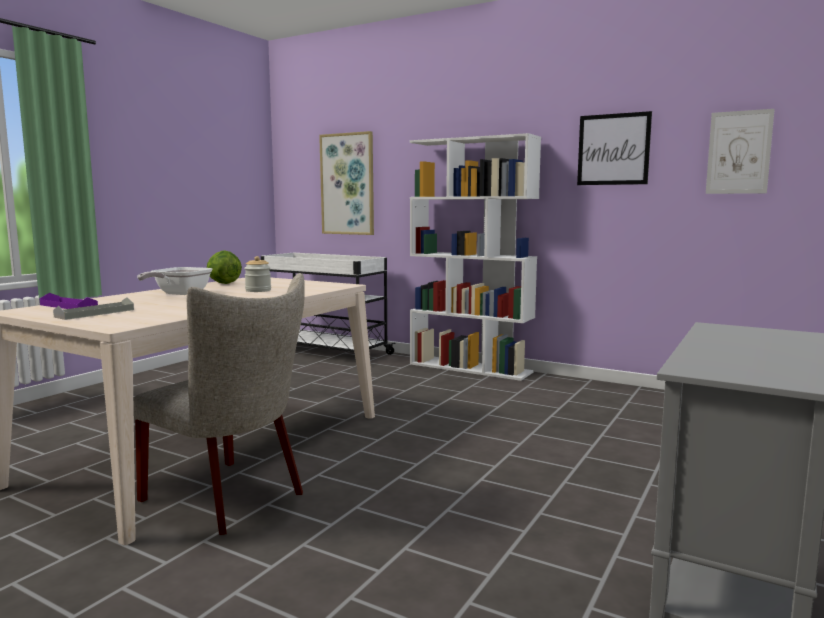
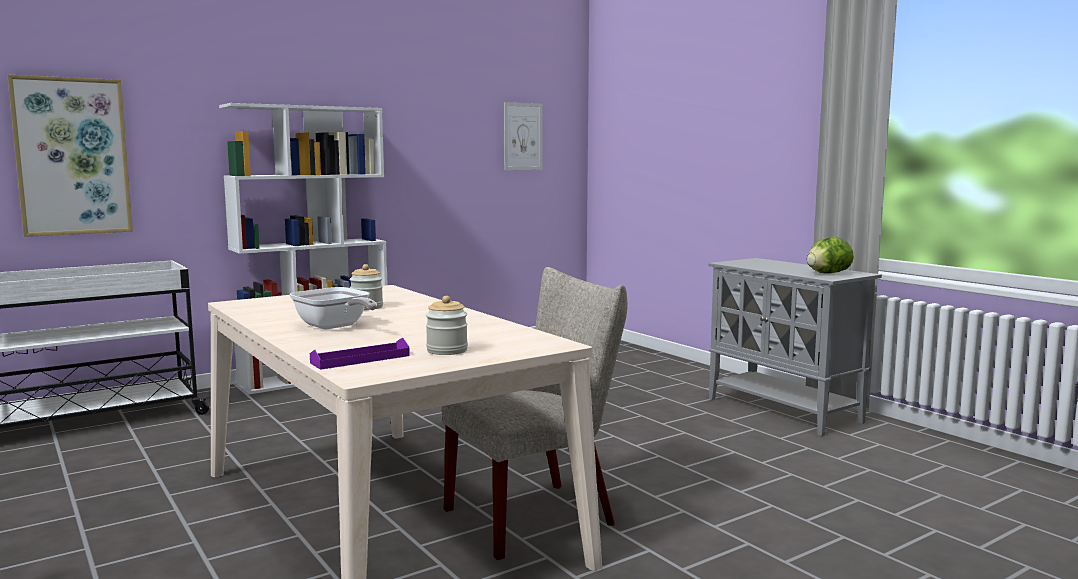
camera: 65 degrees left, 0 degrees up
grey tray [53,297,134,320] -> jar [426,296,468,355]
lettuce [207,250,242,284] -> lettuce moved to [807,237,854,273]
picture [577,111,652,185] -> none

